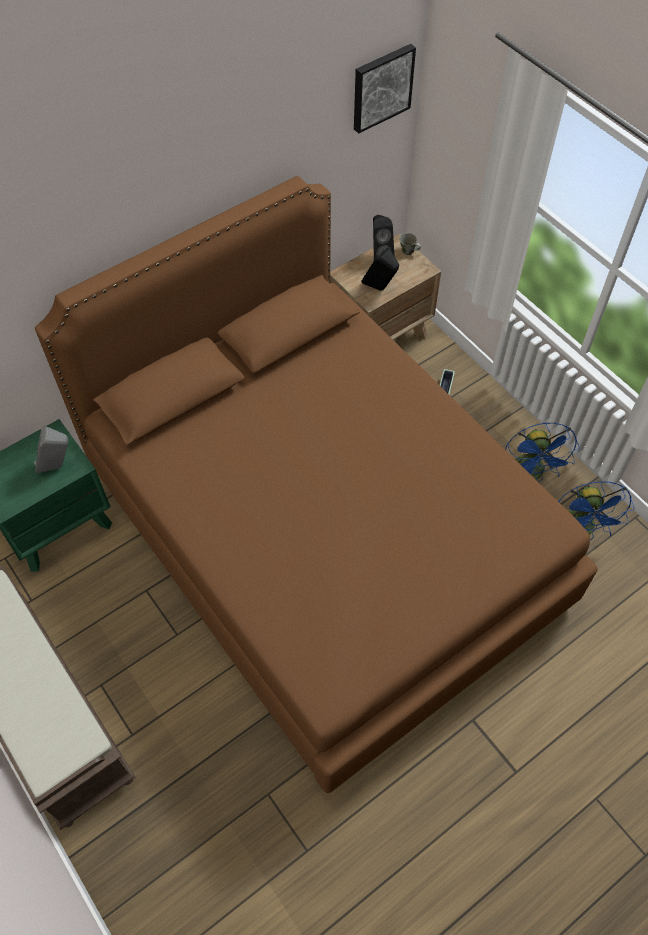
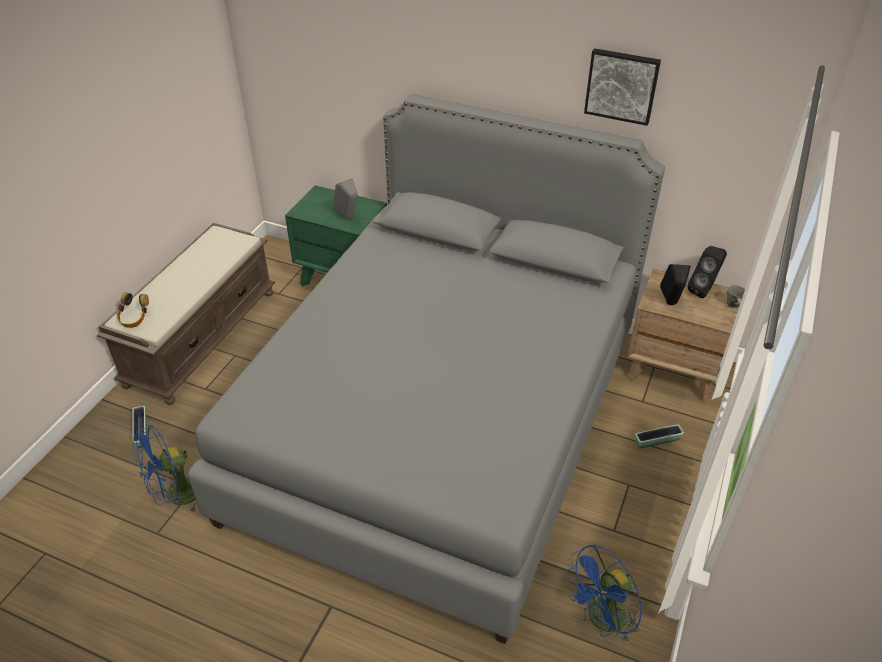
camera: 60 degrees right, 15 degrees down
brown bed [35,176,598,793] -> grey bed [188,94,665,644]
picture [354,44,416,134] -> picture moved to [584,48,661,126]
blue fan [505,423,580,482] -> blue fan moved to [133,425,197,513]
none -> headphones [117,293,149,328]
none -> planter [132,406,147,448]

